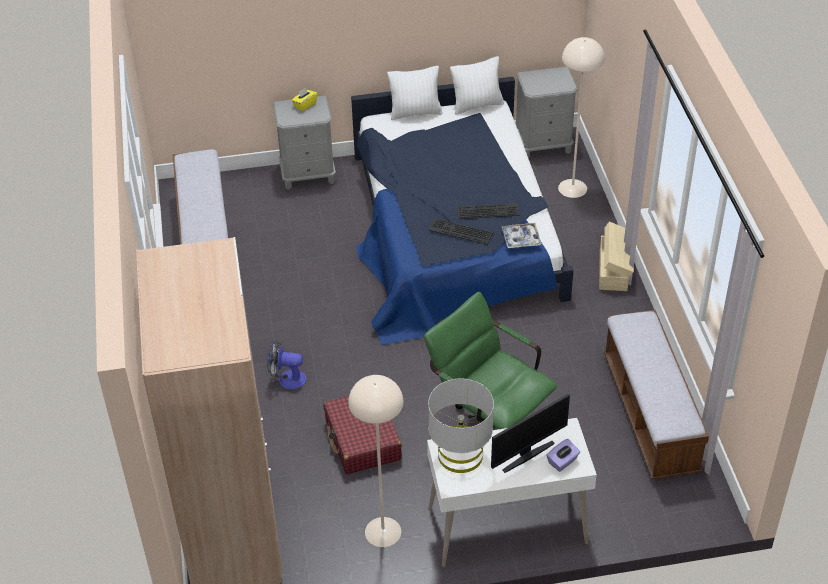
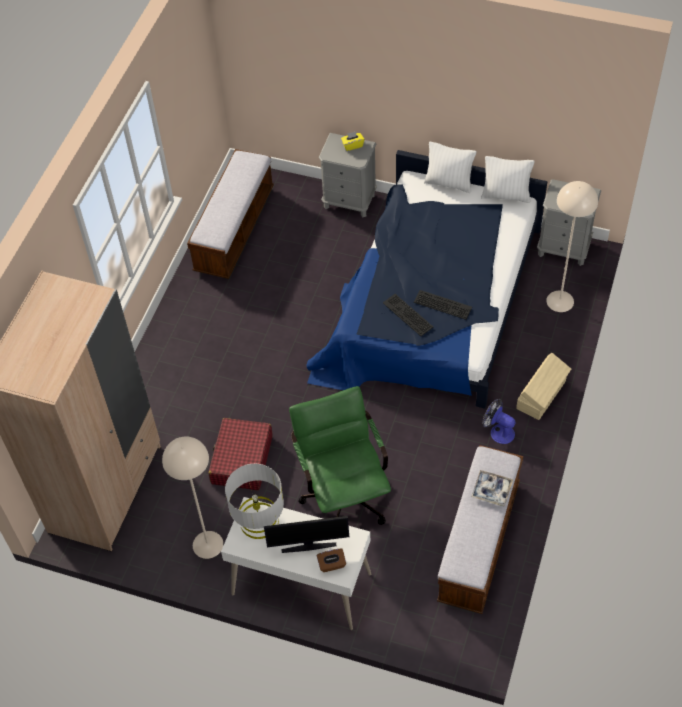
camera: 30 degrees right, 10 degrees up
fan [267,340,306,390] -> fan moved to [482,399,516,444]
tray [502,223,542,248] -> tray moved to [471,470,513,506]
purple tissue box [547,439,580,472] -> brown tissue box [317,549,346,572]

